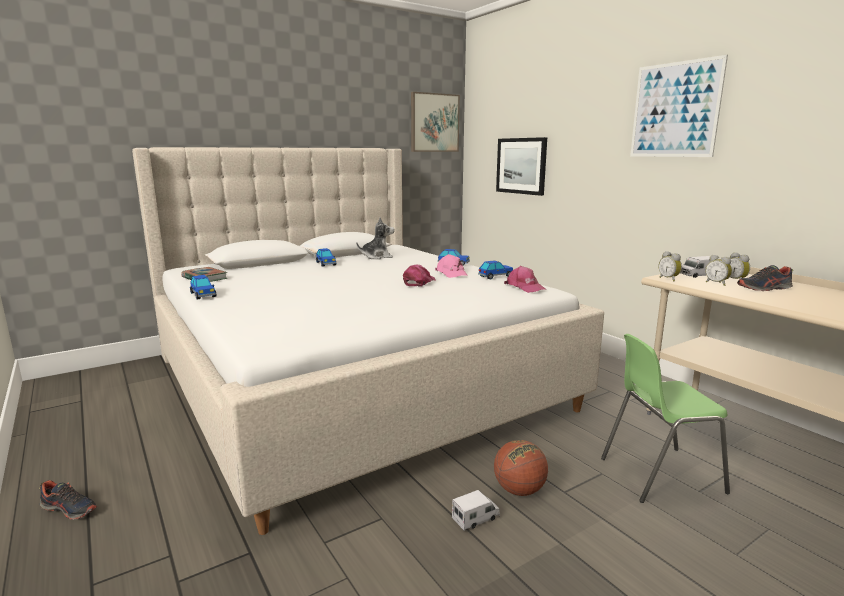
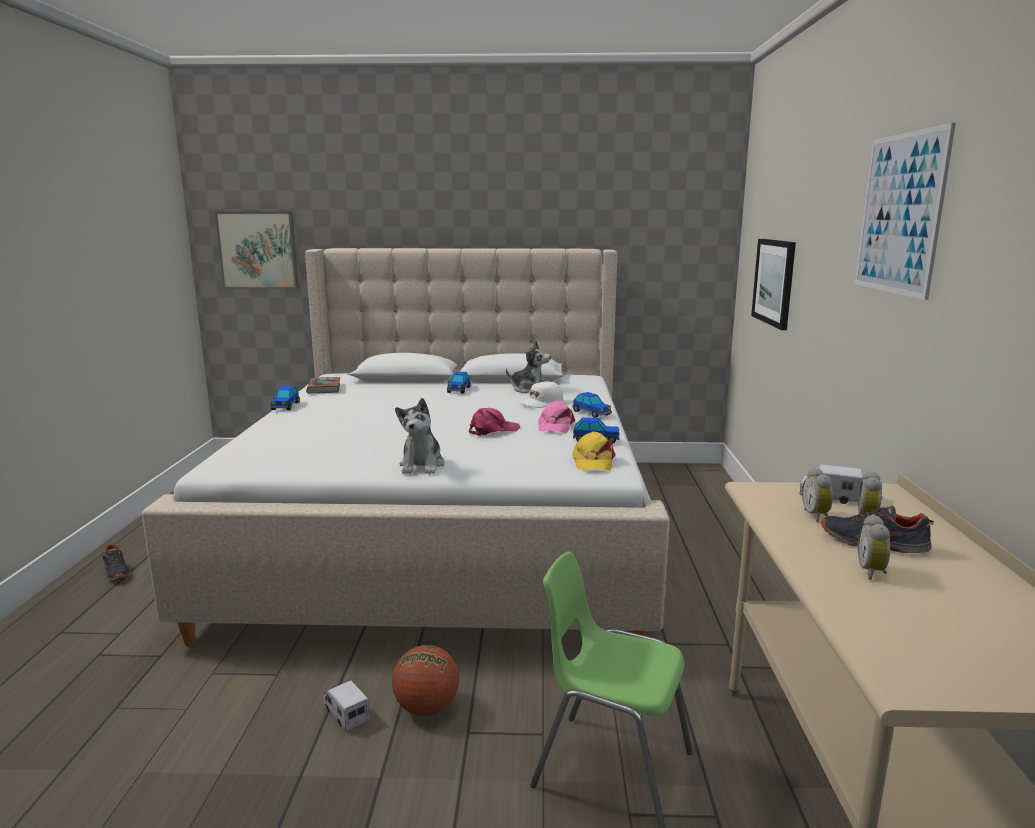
camera: 35 degrees right, 0 degrees up
picture [411,92,460,152] -> picture moved to [215,212,299,289]
toy truck [452,490,500,531] -> toy truck turned 135 degrees counterclockwise [323,680,370,731]
pink cap [504,266,545,293] -> yellow cap [572,431,616,471]
alarm clock [658,251,682,281] -> alarm clock moved to [858,514,890,580]
none -> plush toy [395,398,445,474]
none -> white cap [520,381,563,408]

